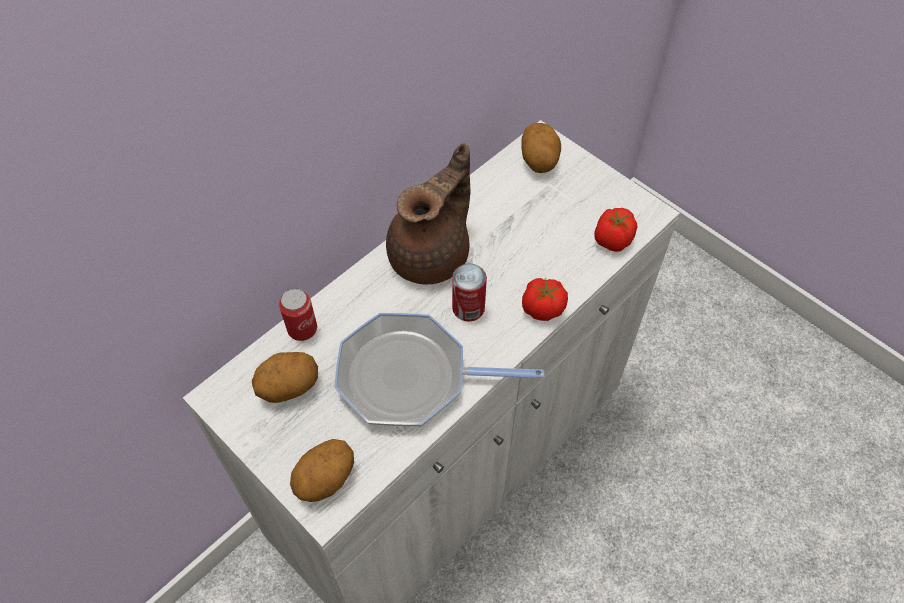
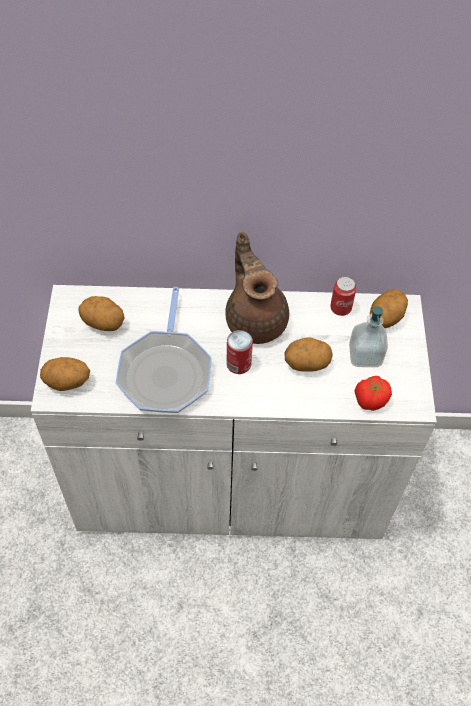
camera: 45 degrees right, 0 degrees up
can [279,288,317,341] -> can moved to [330,276,357,316]
frying pan [334,313,545,427] -> frying pan turned 135 degrees counterclockwise [116,287,212,413]
brown teapot [386,143,470,284] -> brown teapot turned 105 degrees counterclockwise [225,232,289,344]
tomato [522,278,568,321] -> none
none -> potato [285,338,333,372]
none -> soap dispenser [349,306,388,367]

